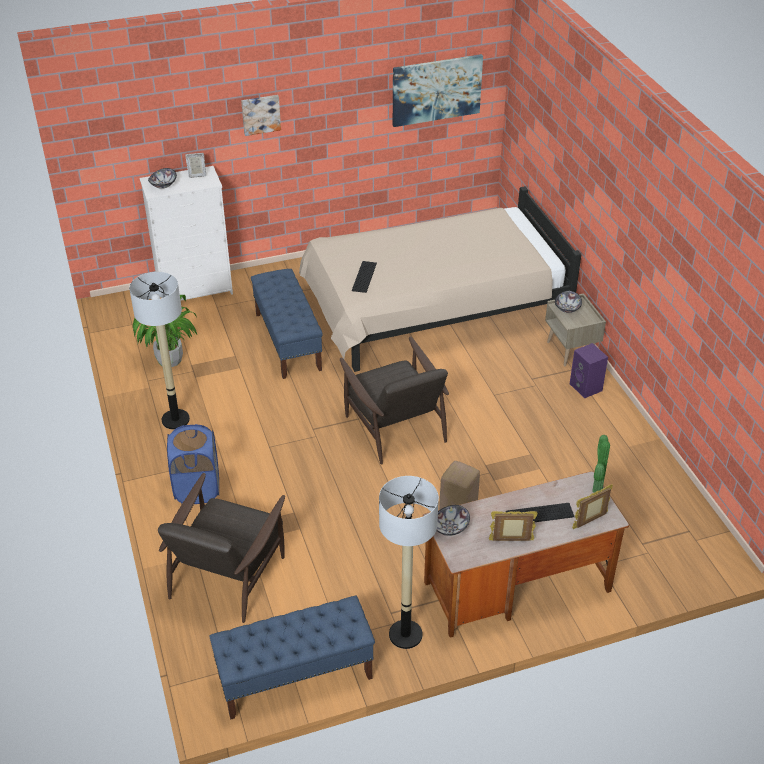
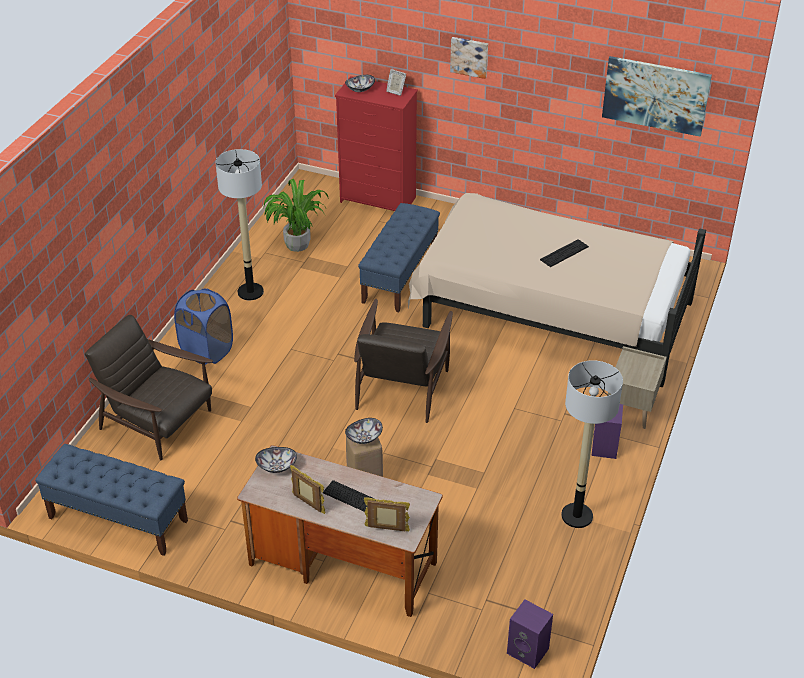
camera: 40 degrees right, 0 degrees up
white dresser [139,166,233,301] -> red dresser [335,76,418,211]
brown armchair [158,473,285,623] -> brown armchair turned 60 degrees clockwise [85,315,213,460]
keyboard [352,261,377,293] -> keyboard moved to [540,239,589,267]
floor lamp [379,476,439,649] -> floor lamp moved to [561,360,623,528]
bowl [555,291,582,313] -> bowl moved to [345,418,383,444]
potted plant [592,435,610,493] -> none
none -> purple speaker [507,599,553,669]

